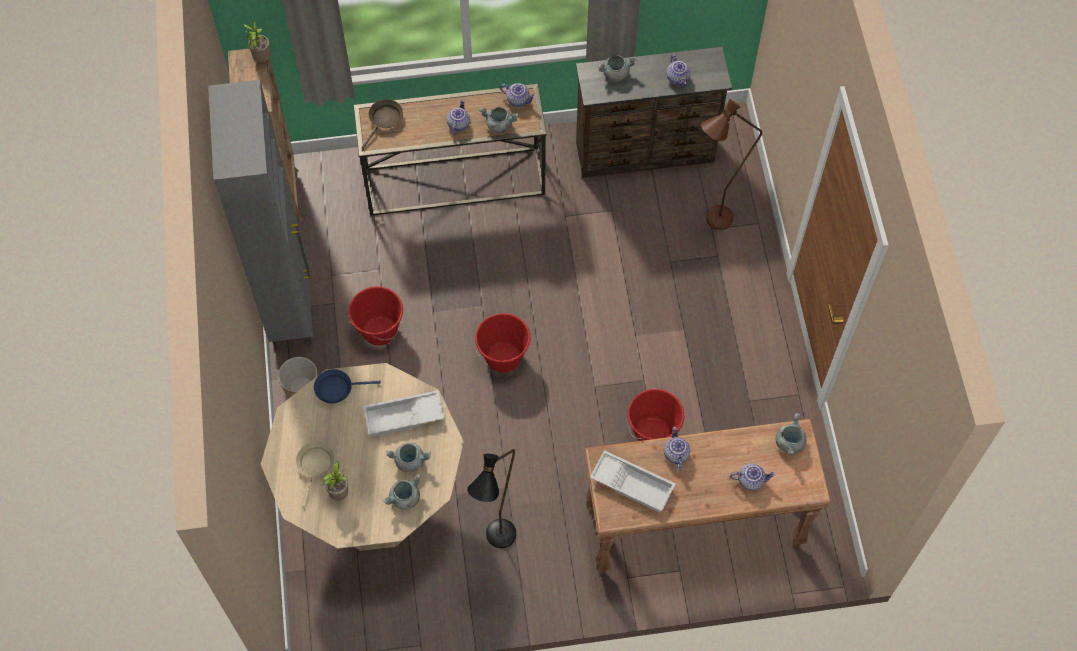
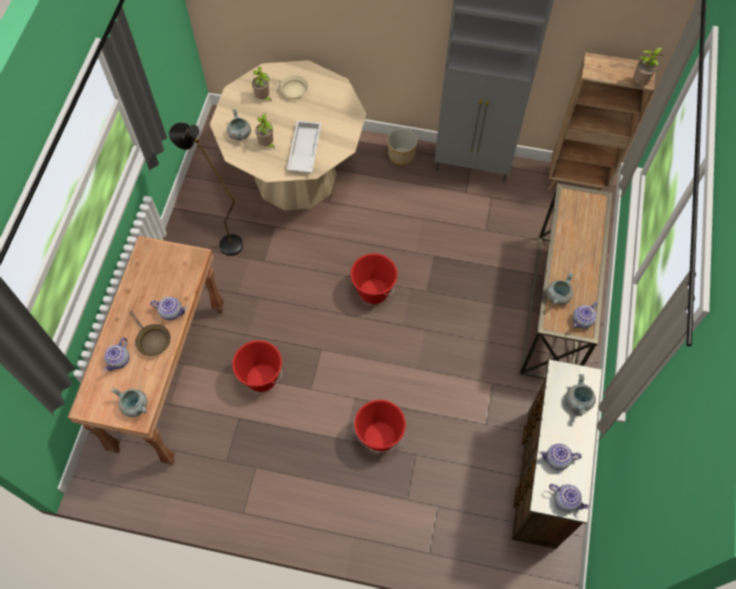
camera: 110 degrees right, 0 degrees up
blue frying pan [314,369,381,403] -> none
red bucket [348,286,403,346] -> red bucket moved to [353,400,406,452]
brown frying pan [362,99,403,149] -> brown frying pan moved to [129,311,171,356]
grey cooking pot [386,443,431,472] -> potted plant [255,113,275,149]
teapot [447,99,470,135] -> teapot moved to [549,484,590,512]
white tray [590,450,676,513] -> none
brown floor lamp [701,99,762,230] -> none

